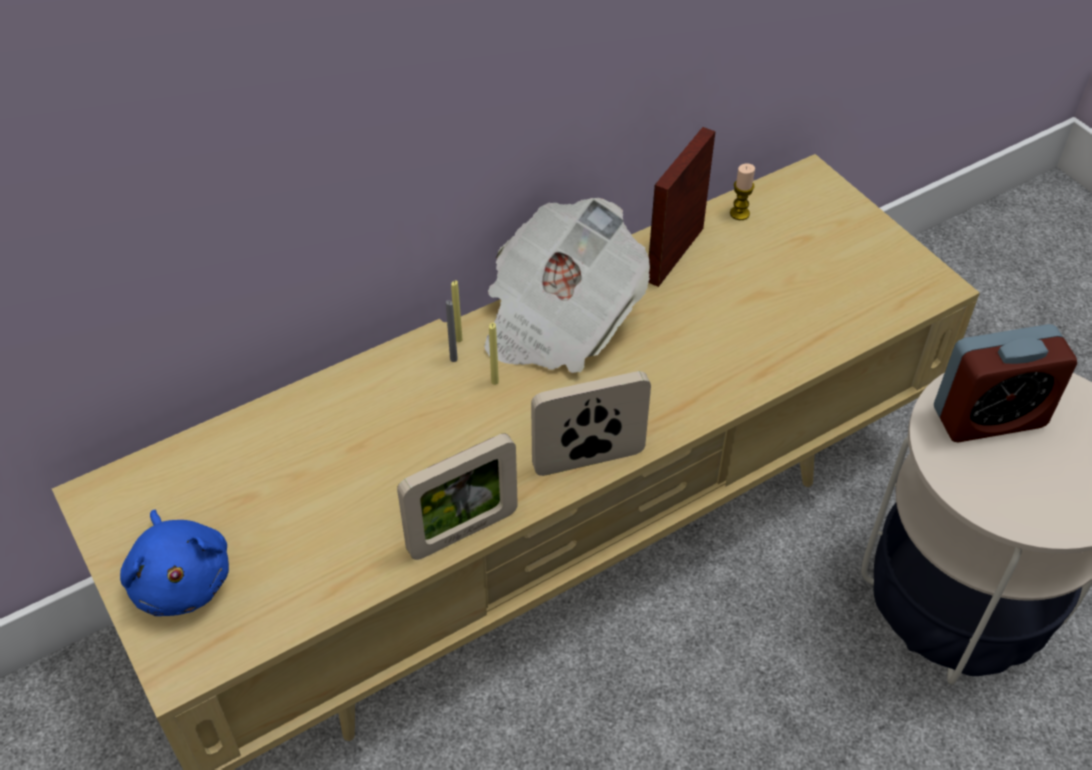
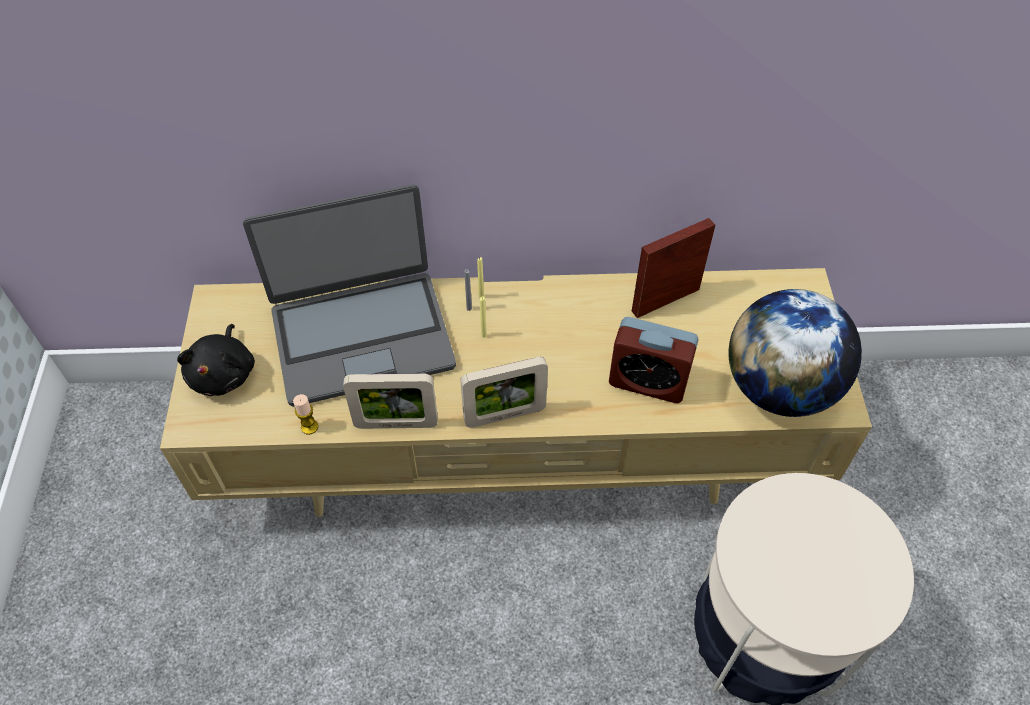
camera: 30 degrees right, 5 degrees up
blue plush toy [120,510,229,616] -> black plush toy [177,324,255,396]
newspaper [484,198,650,373] -> none
picture frame [531,371,651,476] -> picture frame turned 150 degrees clockwise [460,357,548,428]
candle [730,163,755,220] -> candle moved to [293,394,318,435]
alarm clock [934,324,1077,442] -> alarm clock moved to [609,317,699,403]
none -> laptop [243,185,456,407]
none -> globe [728,289,862,417]

